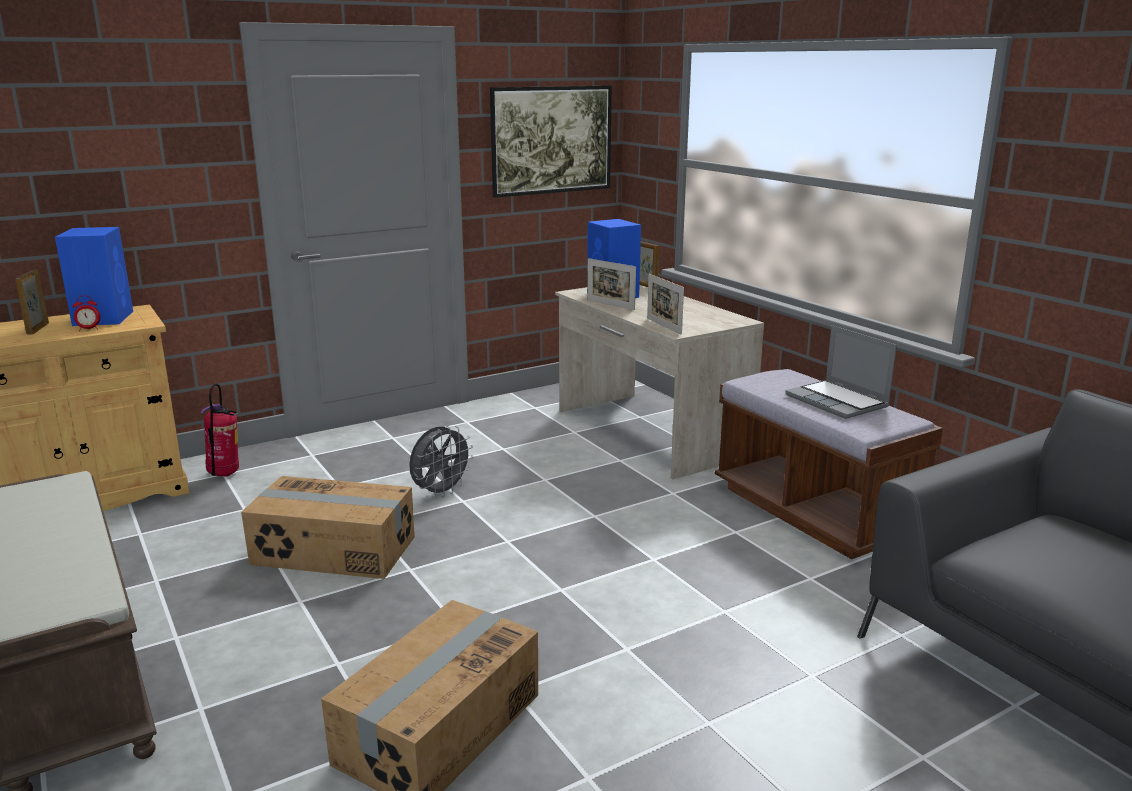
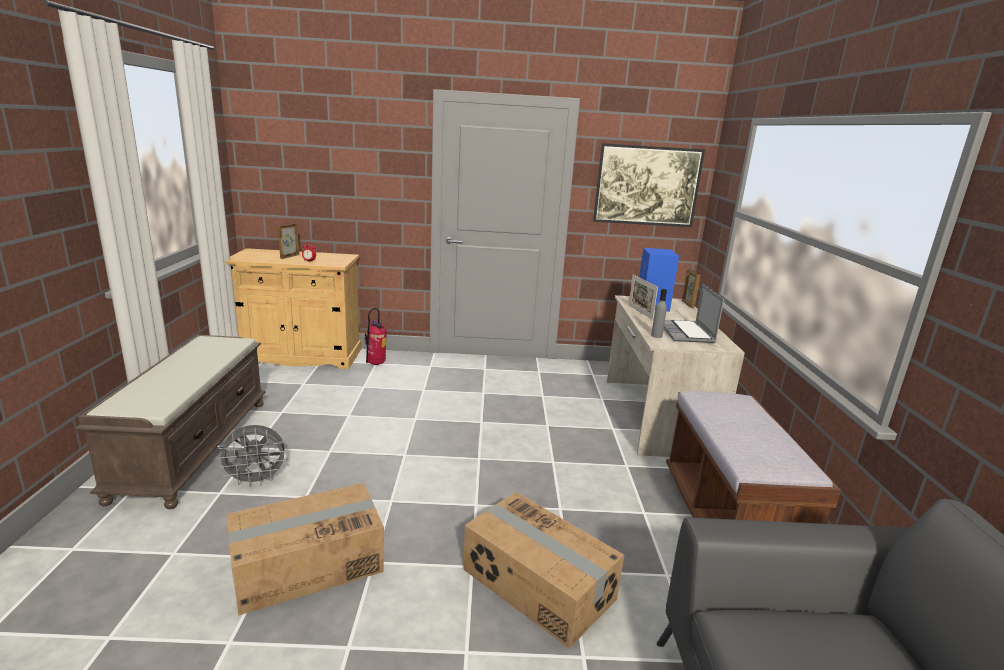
camera: 30 degrees right, 0 degrees up
blue speaker [55,227,133,326] -> none
cardboard box [241,476,415,579] -> cardboard box moved to [463,492,624,649]
grey fan [409,426,474,498] -> grey fan moved to [216,425,288,487]
picture frame [647,274,684,335] -> grey bottle [651,289,667,338]
laptop [785,325,897,419] -> laptop moved to [664,284,724,343]

